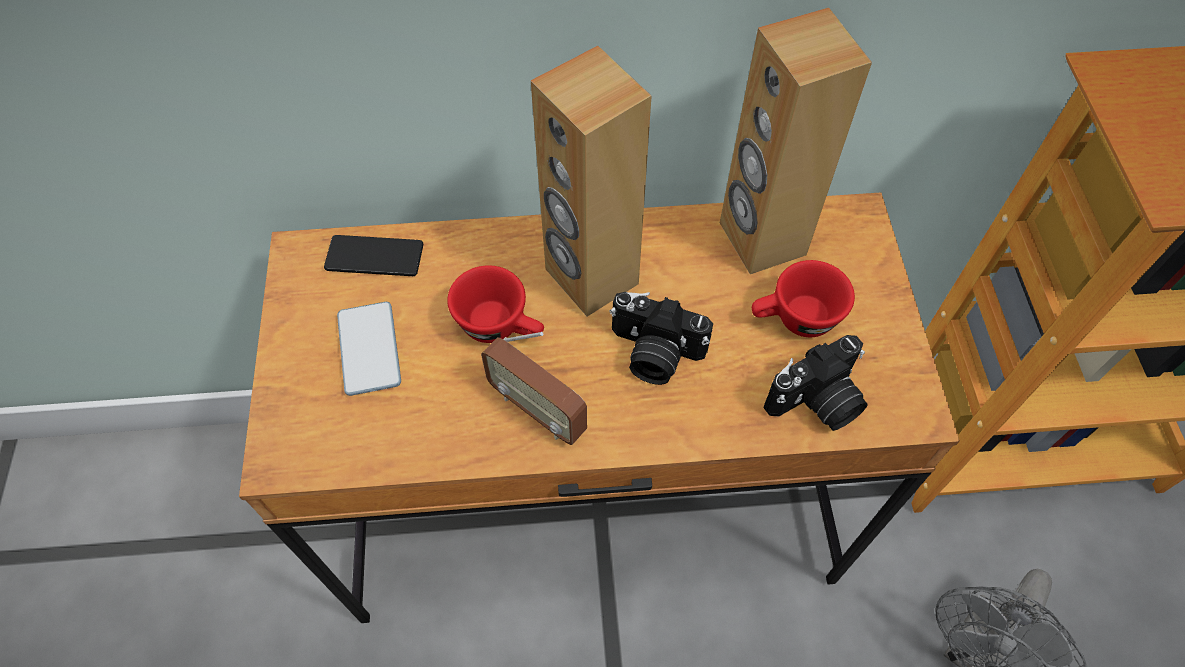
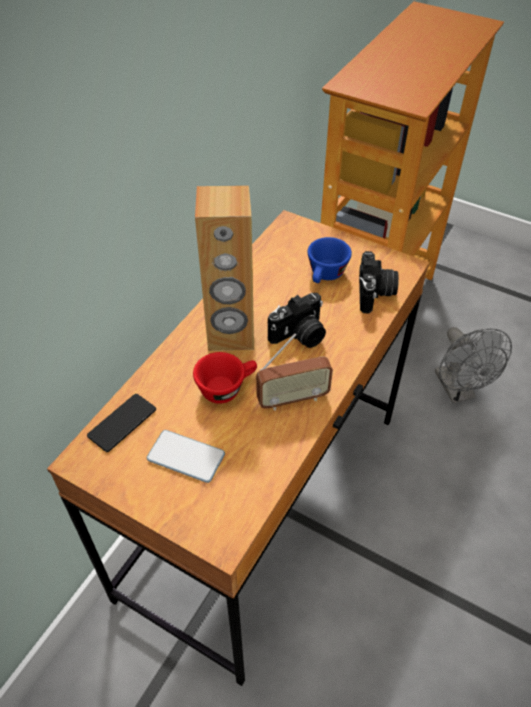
camera: 55 degrees left, 10 degrees down
brown speaker [720,8,872,274] -> none
red cup [752,260,855,337] -> blue cup [308,237,352,283]

